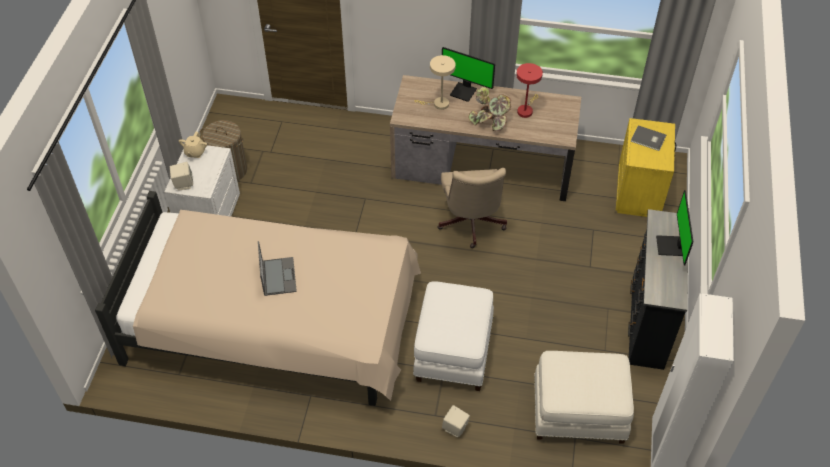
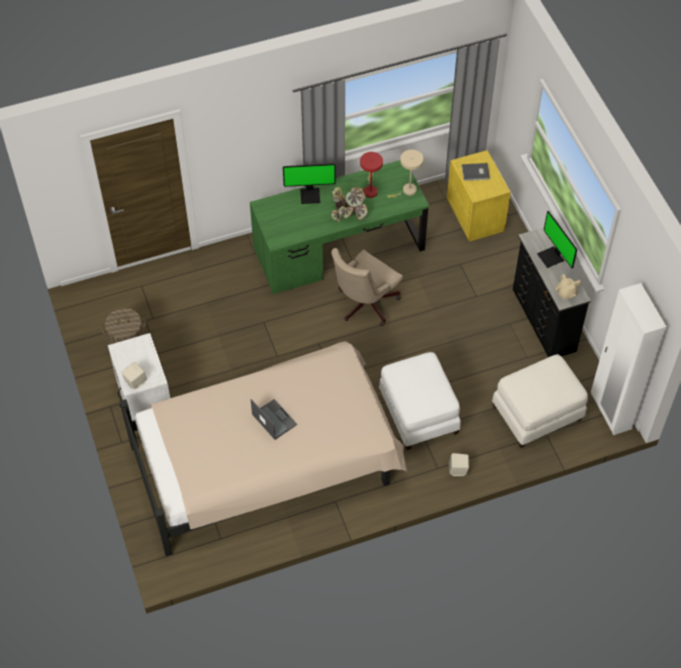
camera: 30 degrees left, 5 degrees up
beige teapot [179,132,207,158] -> beige teapot moved to [556,274,581,299]
brown desk [390,75,581,201] -> green desk [250,160,429,295]
beige table lamp [415,55,456,110] -> beige table lamp moved to [387,150,423,198]
beige office chair [438,168,507,248] -> beige office chair turned 75 degrees clockwise [331,248,403,326]

